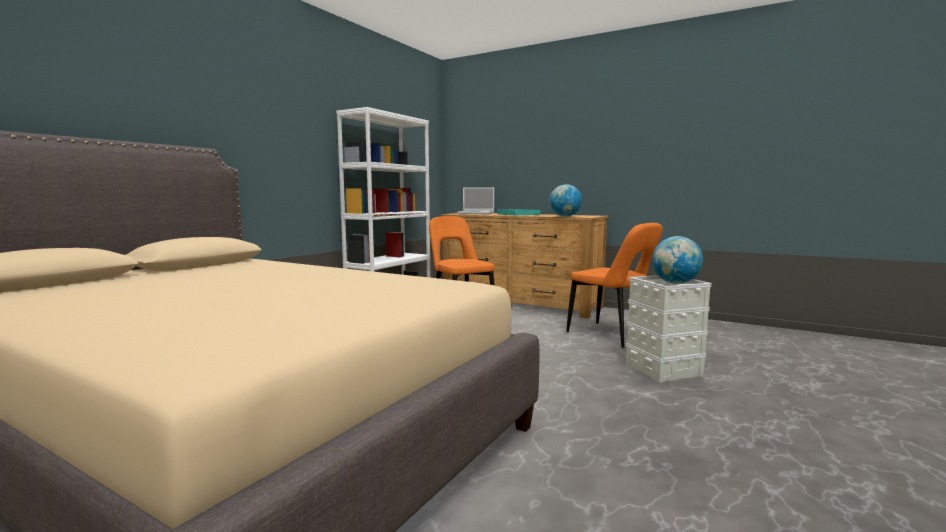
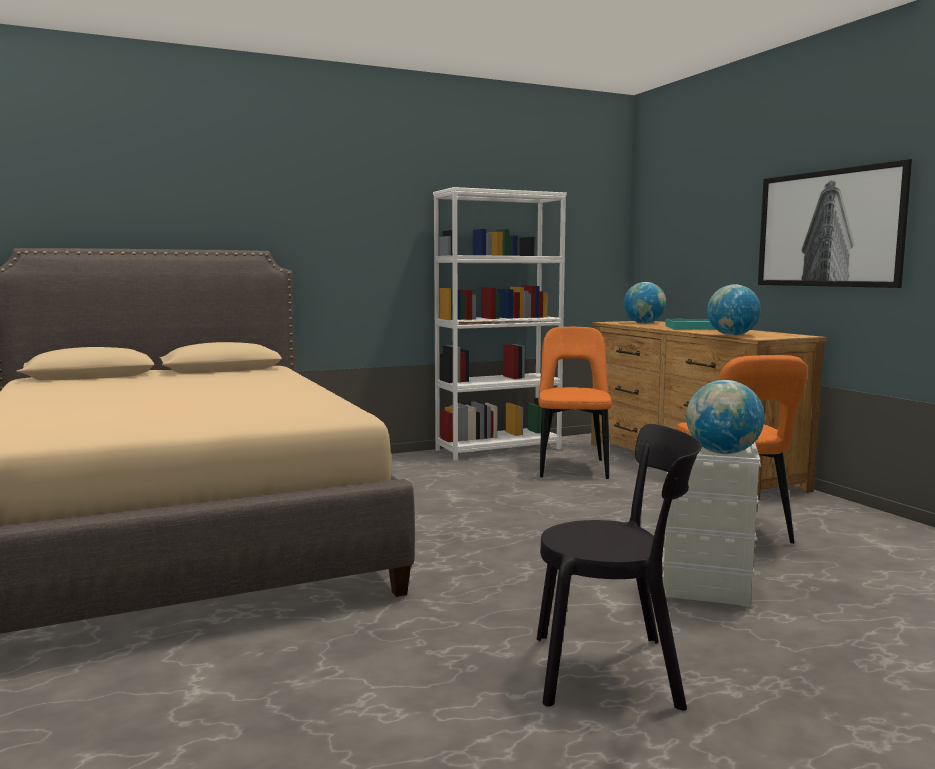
camera: 35 degrees right, 0 degrees up
laptop [457,187,494,214] -> globe [624,282,666,324]
none -> black chair [537,424,702,711]
none -> picture [758,159,912,288]

